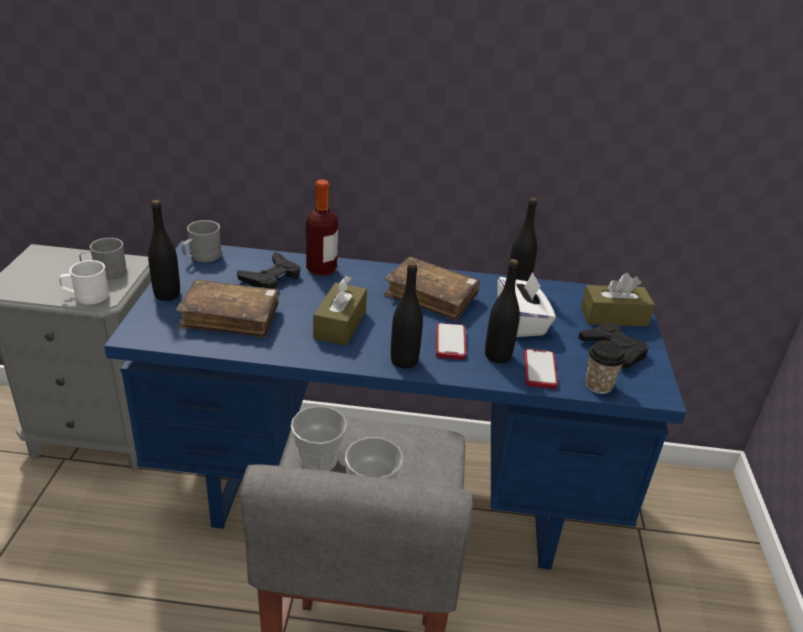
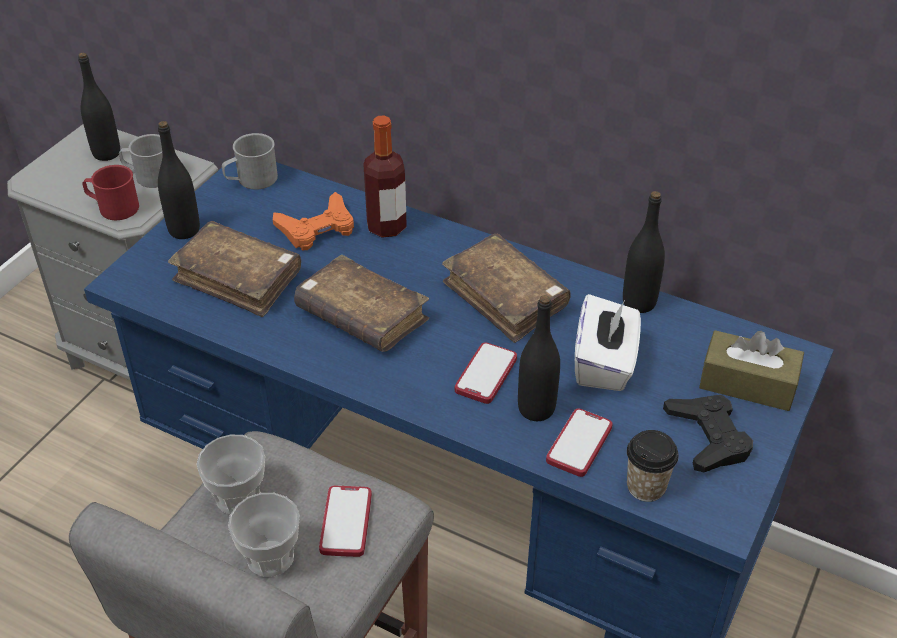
camera: 25 degrees right, 10 degrees up
white mug [59,260,109,305] -> red mug [82,165,139,220]
black game controller [237,252,300,289] -> orange game controller [273,192,354,251]
brown tissue box [313,276,367,346] -> brown book [294,255,429,352]
black bottle [391,262,423,368] -> black bottle moved to [78,52,120,161]
none -> phone [319,486,372,557]

